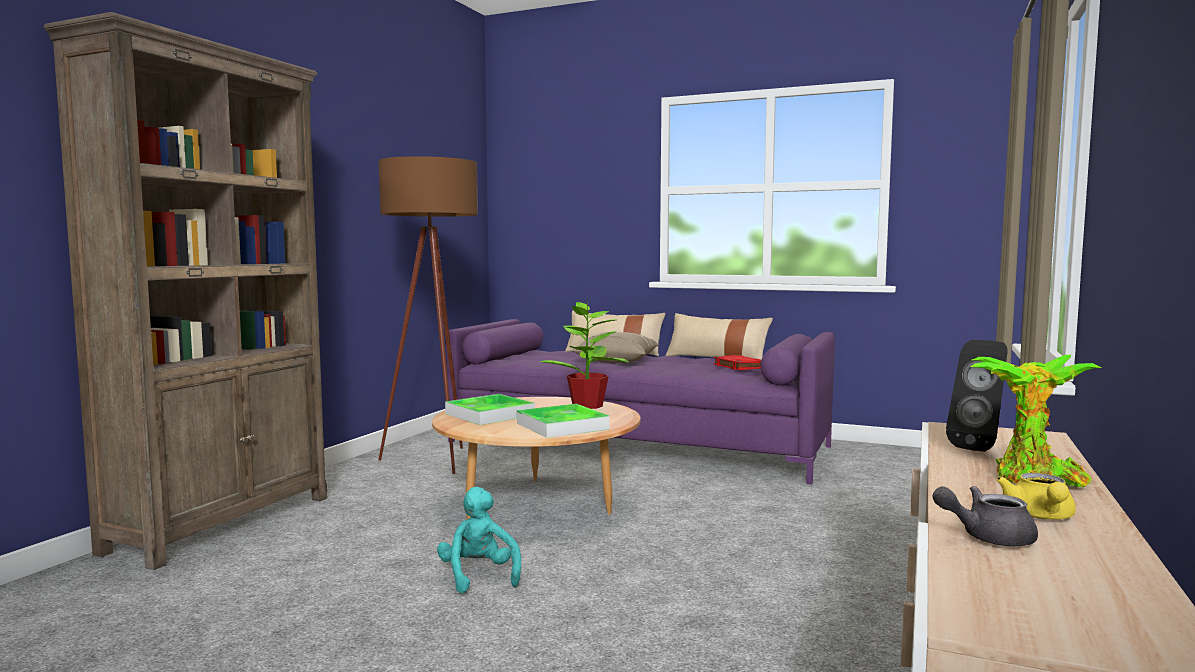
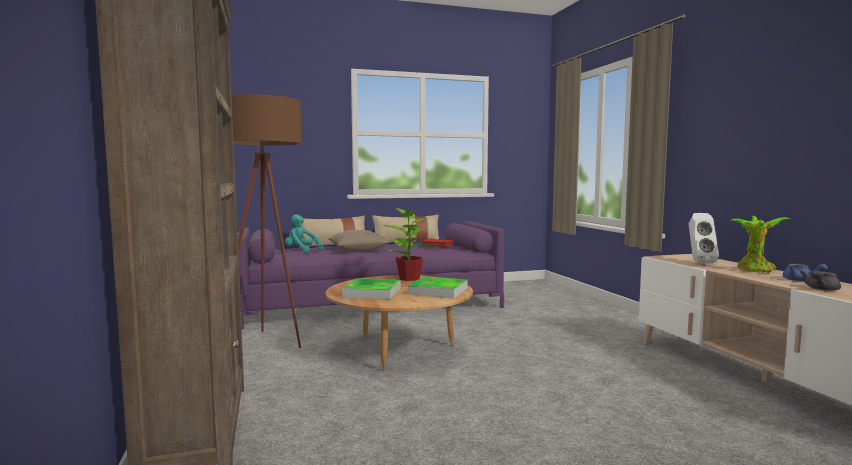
camera: 40 degrees left, 0 degrees up
turquoise plush toy [437,487,521,594] -> turquoise plush toy moved to [285,214,323,253]
black speaker [946,340,1008,452] -> white speaker [689,213,719,264]
yellow teapot [996,473,1076,520] -> blue teapot [783,264,828,281]

